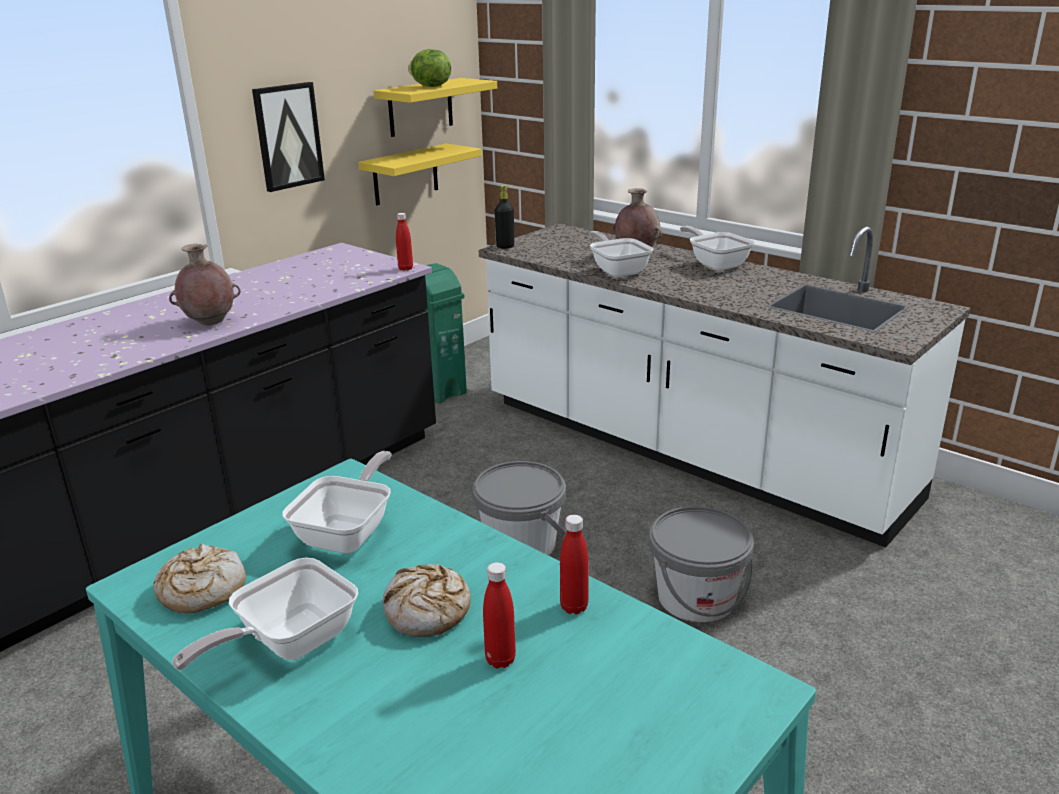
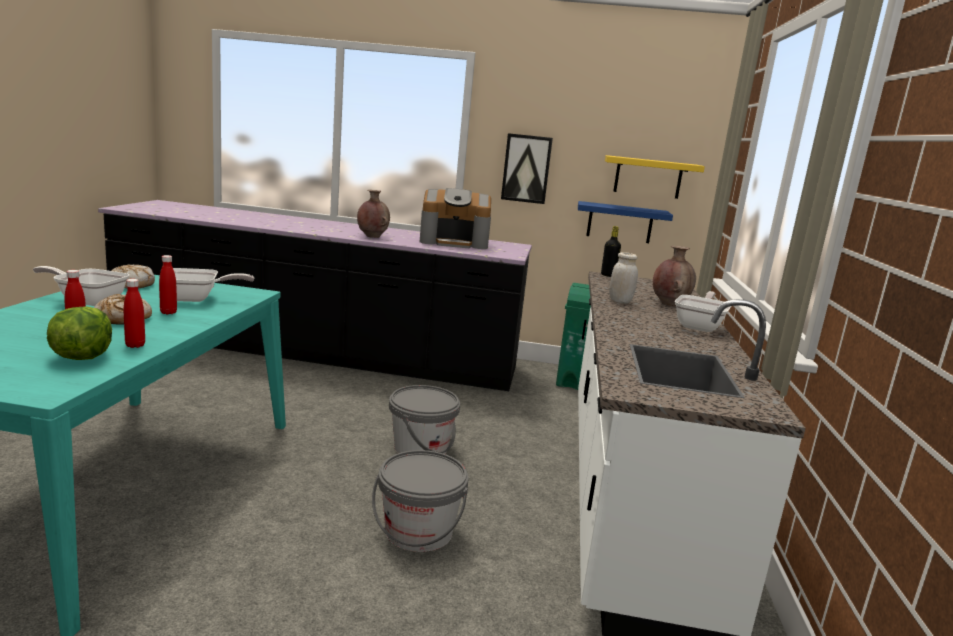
camera: 55 degrees right, 10 degrees down
yellow shelf [358,143,482,205] -> blue shelf [578,201,673,243]
red bottle [396,213,413,271] -> red bottle moved to [159,255,177,314]
lettuce [408,49,451,87] -> lettuce moved to [47,306,112,360]
frying pan [589,231,653,277] -> white jar [609,252,638,304]
none -> coffee machine [420,188,491,249]

